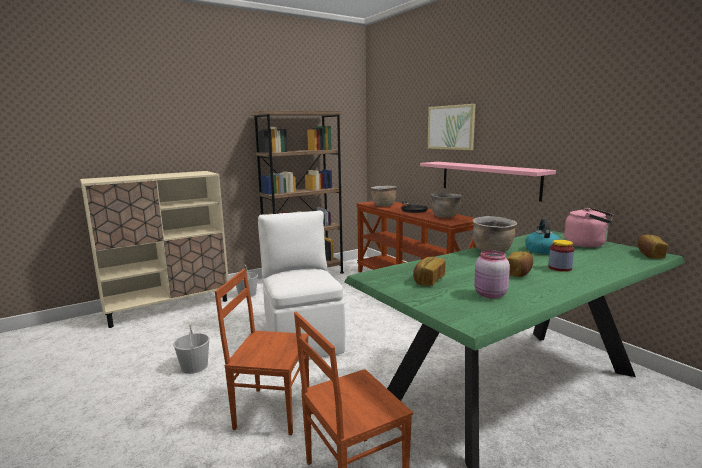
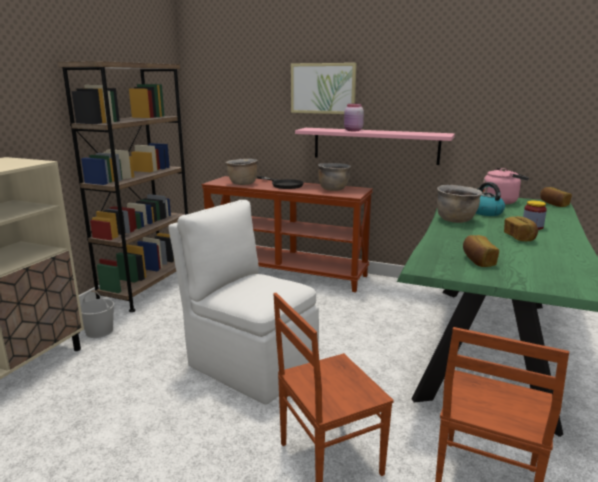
camera: 35 degrees left, 5 degrees up
white bucket [173,325,210,374] -> none
pink jar [474,250,510,298] -> pink jar moved to [344,104,364,131]

